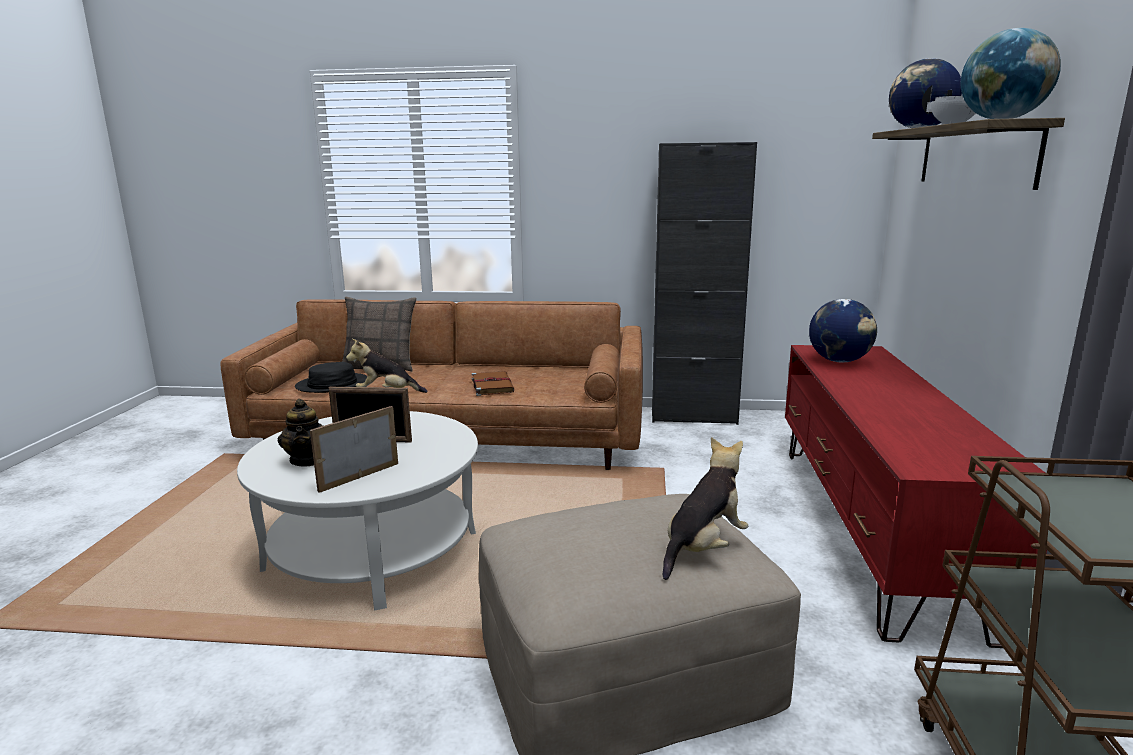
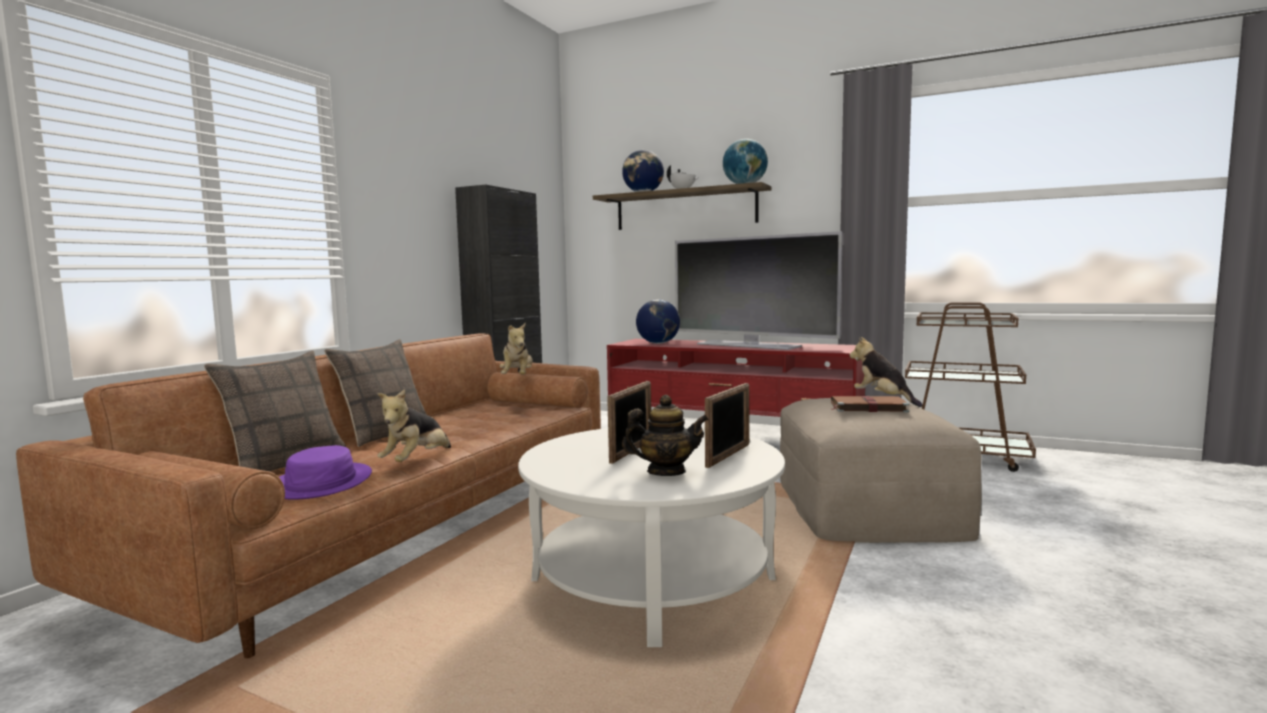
camera: 70 degrees left, 10 degrees down
black hat [295,362,367,393] -> purple hat [279,445,372,500]
picture frame [310,406,398,493] -> picture frame turned 120 degrees counterclockwise [705,383,749,468]
brown book [472,371,515,396] -> brown book moved to [831,396,909,412]
none -> pillow [324,339,427,447]
none -> plush toy [500,323,533,374]
none -> television [675,231,843,350]

